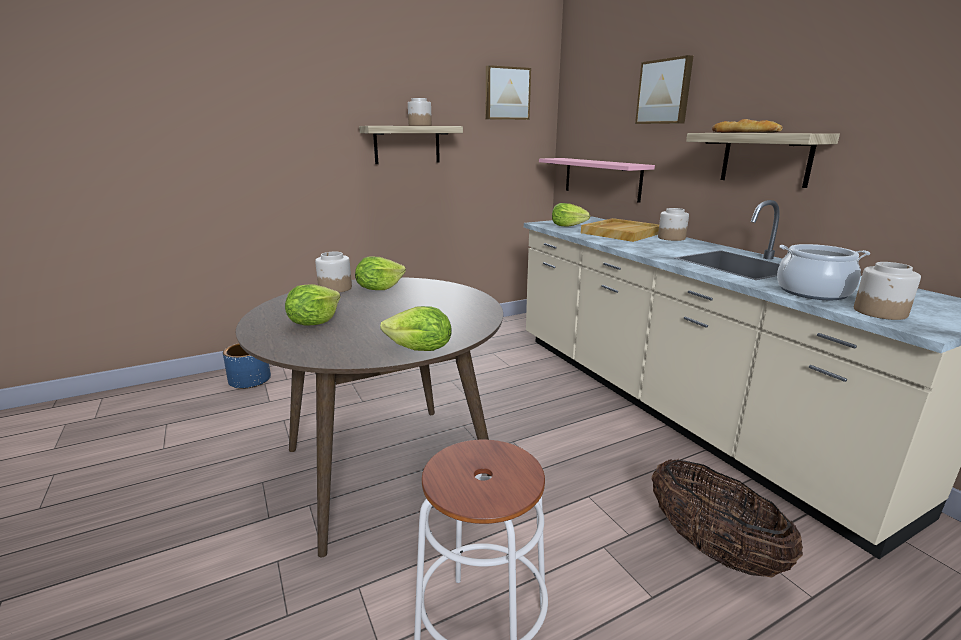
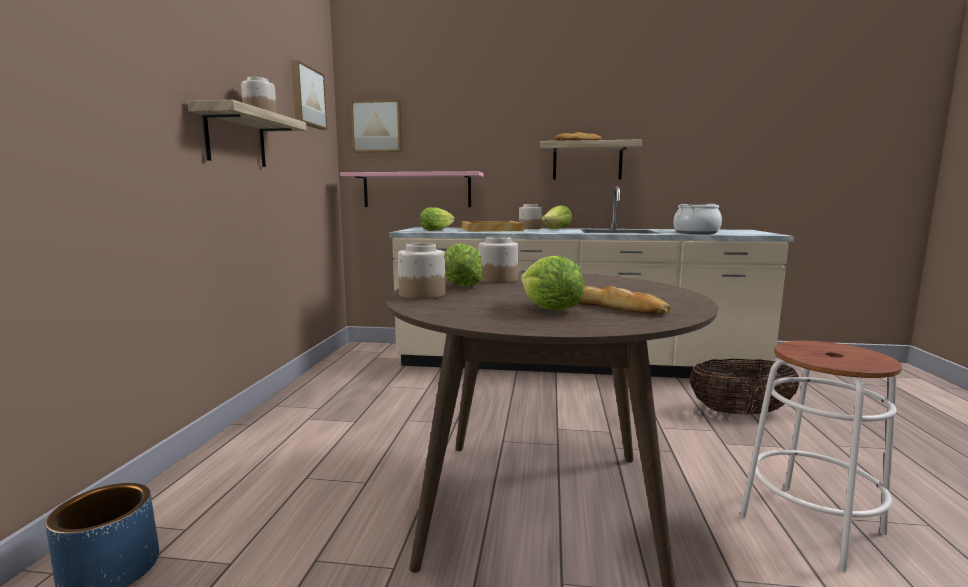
camera: 55 degrees left, 10 degrees down
lettuce [380,306,452,351] -> lettuce moved to [542,205,572,229]
picture [635,55,693,124] -> picture moved to [351,100,402,152]
jar [854,262,921,320] -> jar moved to [479,237,518,283]
none -> bread [578,286,671,315]

